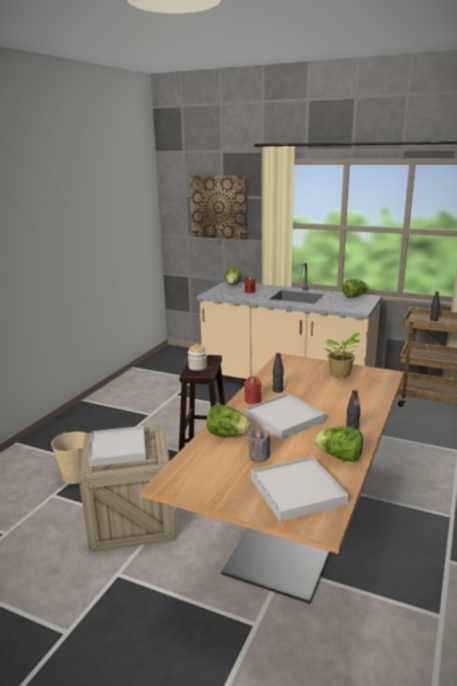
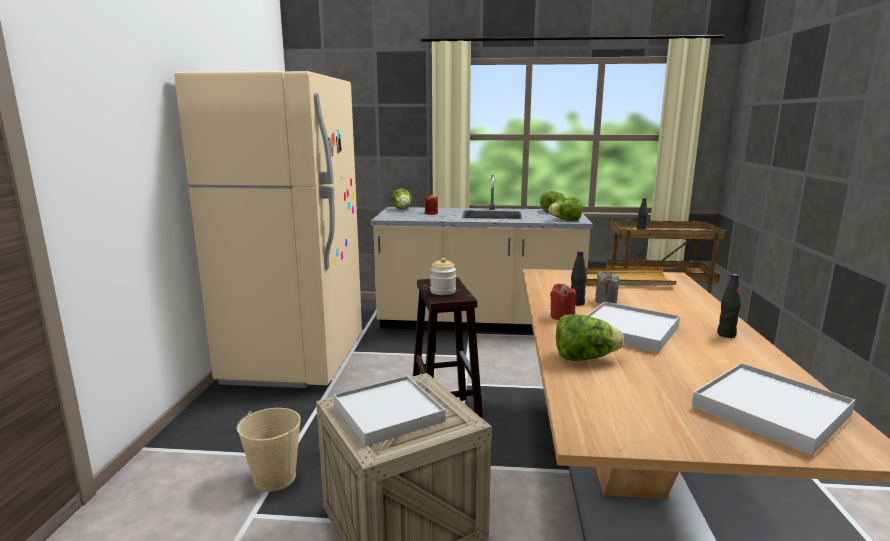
camera: 20 degrees left, 5 degrees down
picture [190,175,248,240] -> none
grey candle [248,428,270,462] -> grey candle moved to [595,271,619,304]
lettuce [314,427,363,462] -> lettuce moved to [549,197,582,221]
potted plant [324,333,360,377] -> beige tray [586,268,677,286]
none -> beige fridge [174,71,362,388]

